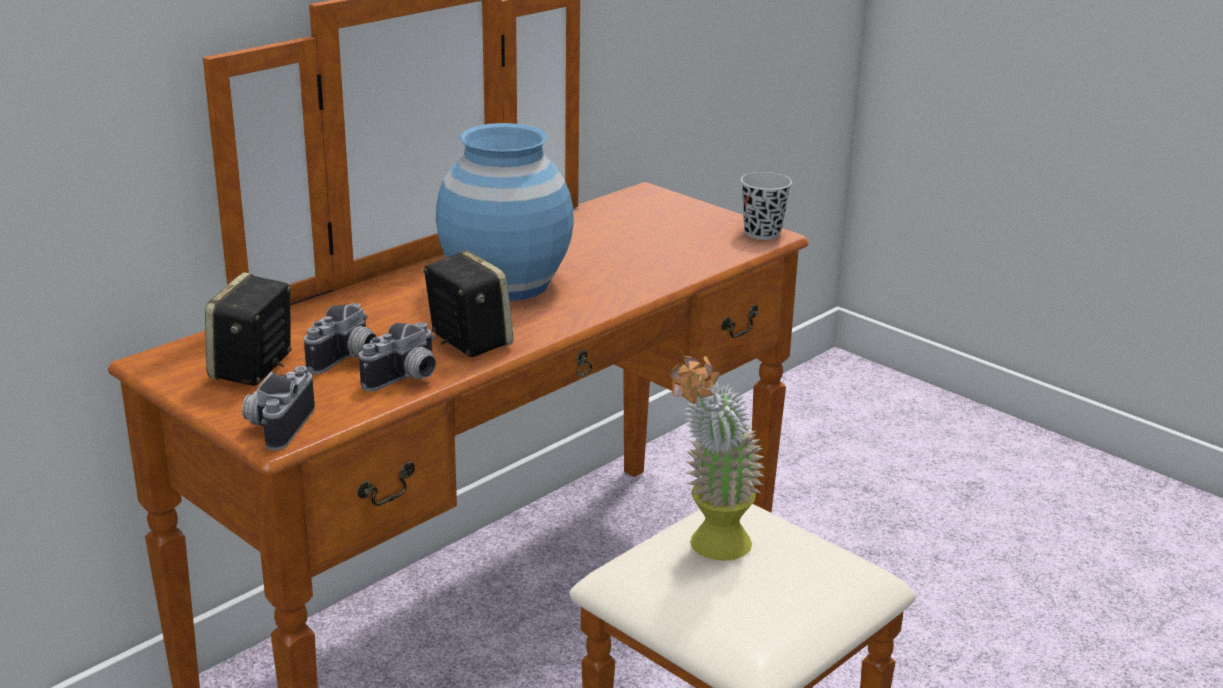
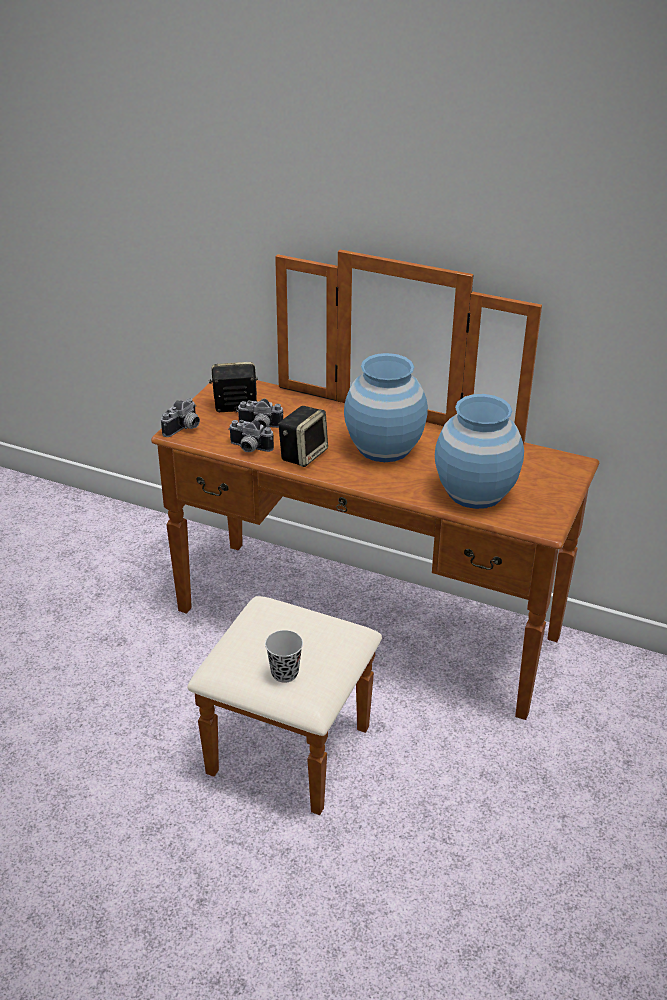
camera: 70 degrees right, 10 degrees up
camera [242,366,315,450] -> camera turned 135 degrees clockwise [161,398,200,437]
potted plant [669,356,765,561] -> none
black cup [741,172,792,240] -> black cup moved to [265,630,303,683]
none -> blue vase [435,394,524,509]

